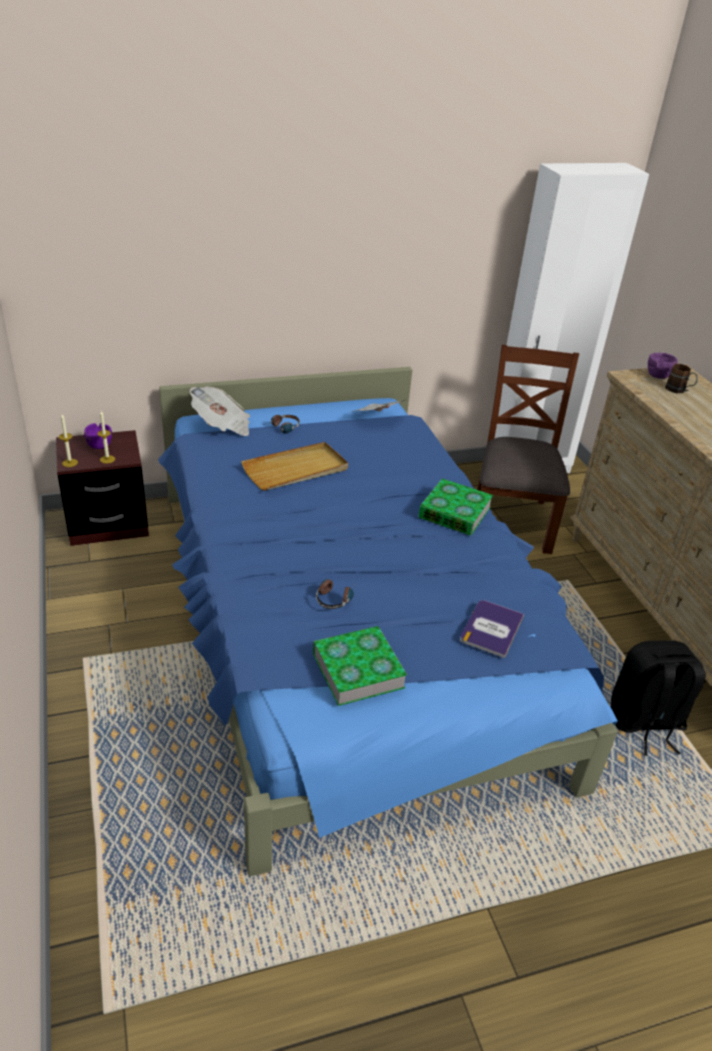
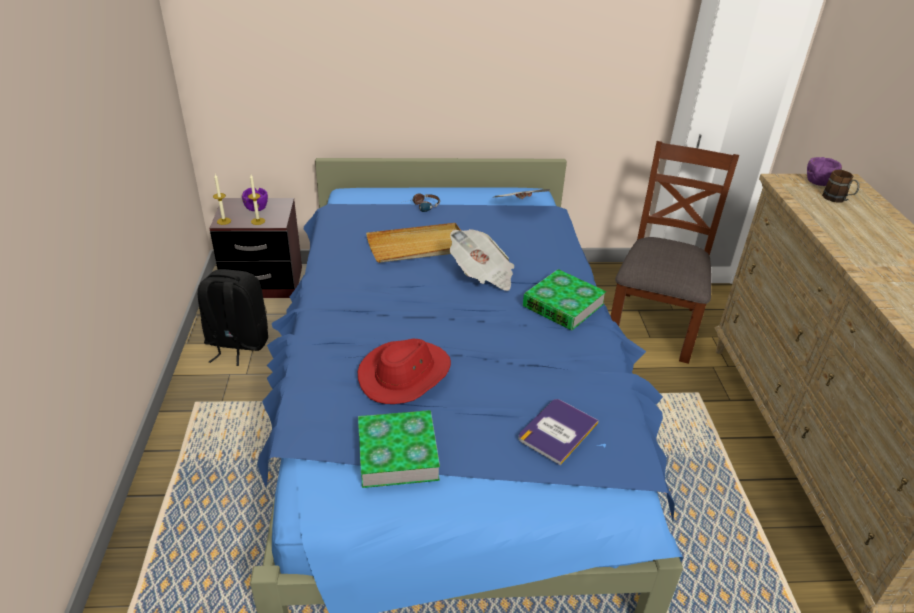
camera: 15 degrees right, 0 degrees up
newspaper [190,386,250,436] -> newspaper moved to [450,229,514,291]
headphones [316,579,354,609] -> red hat [358,339,451,404]
black backpack [611,640,706,756] -> black backpack moved to [198,269,268,366]

